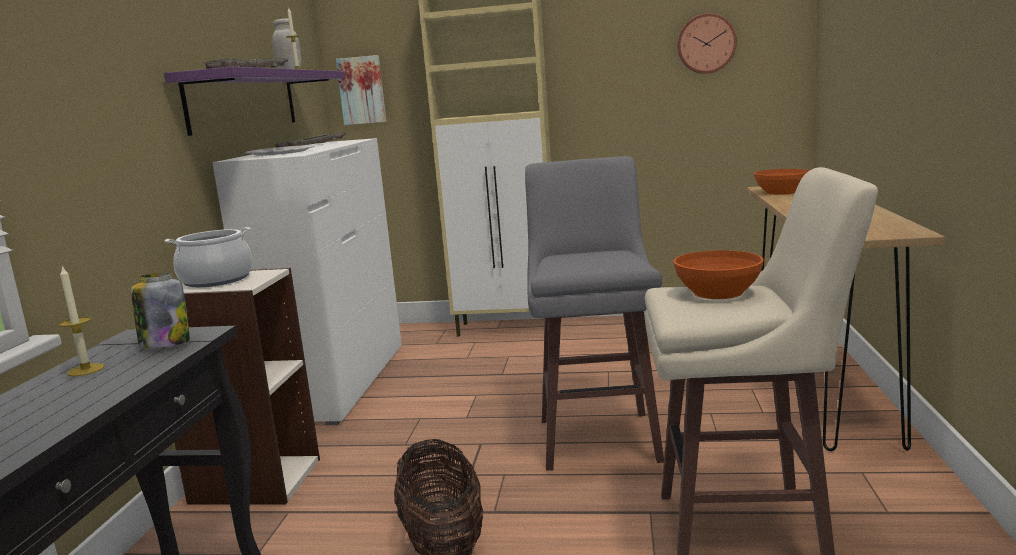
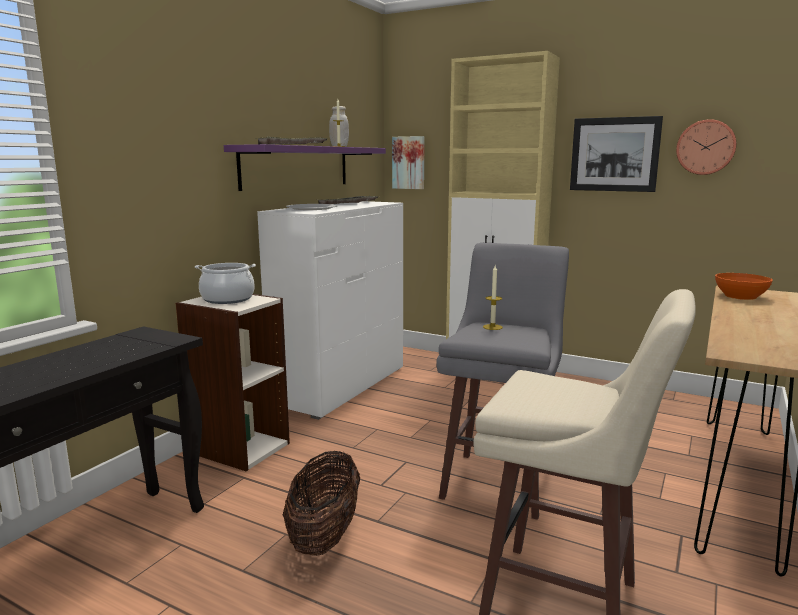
camera: 20 degrees right, 0 degrees up
candle [59,266,105,376] -> candle moved to [483,266,503,330]
jar [131,273,190,349] -> none
orange bowl [674,250,764,299] -> none
none -> picture [570,116,663,192]

